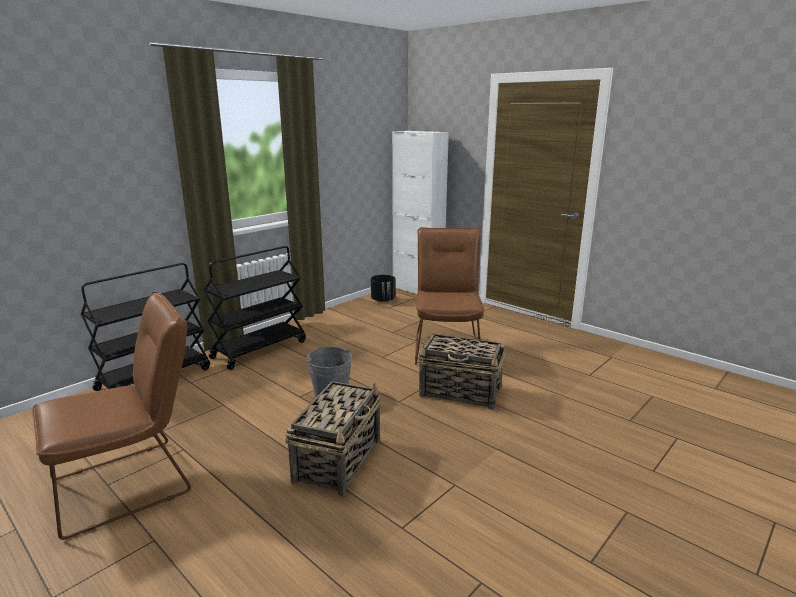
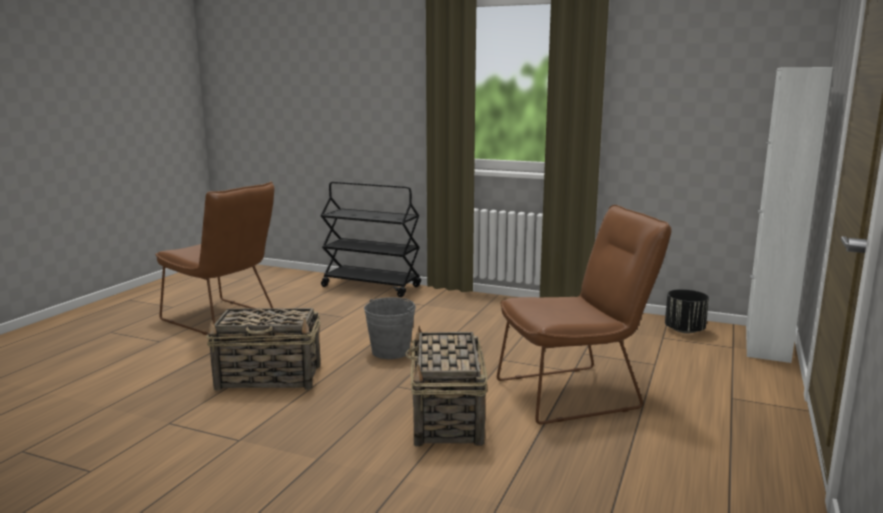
camera: 70 degrees right, 5 degrees down
black cart [203,246,306,370] -> none

